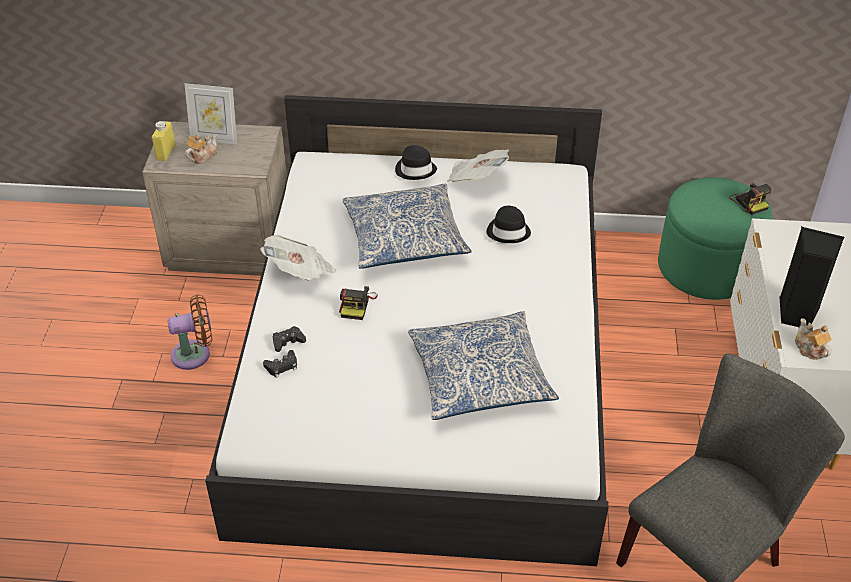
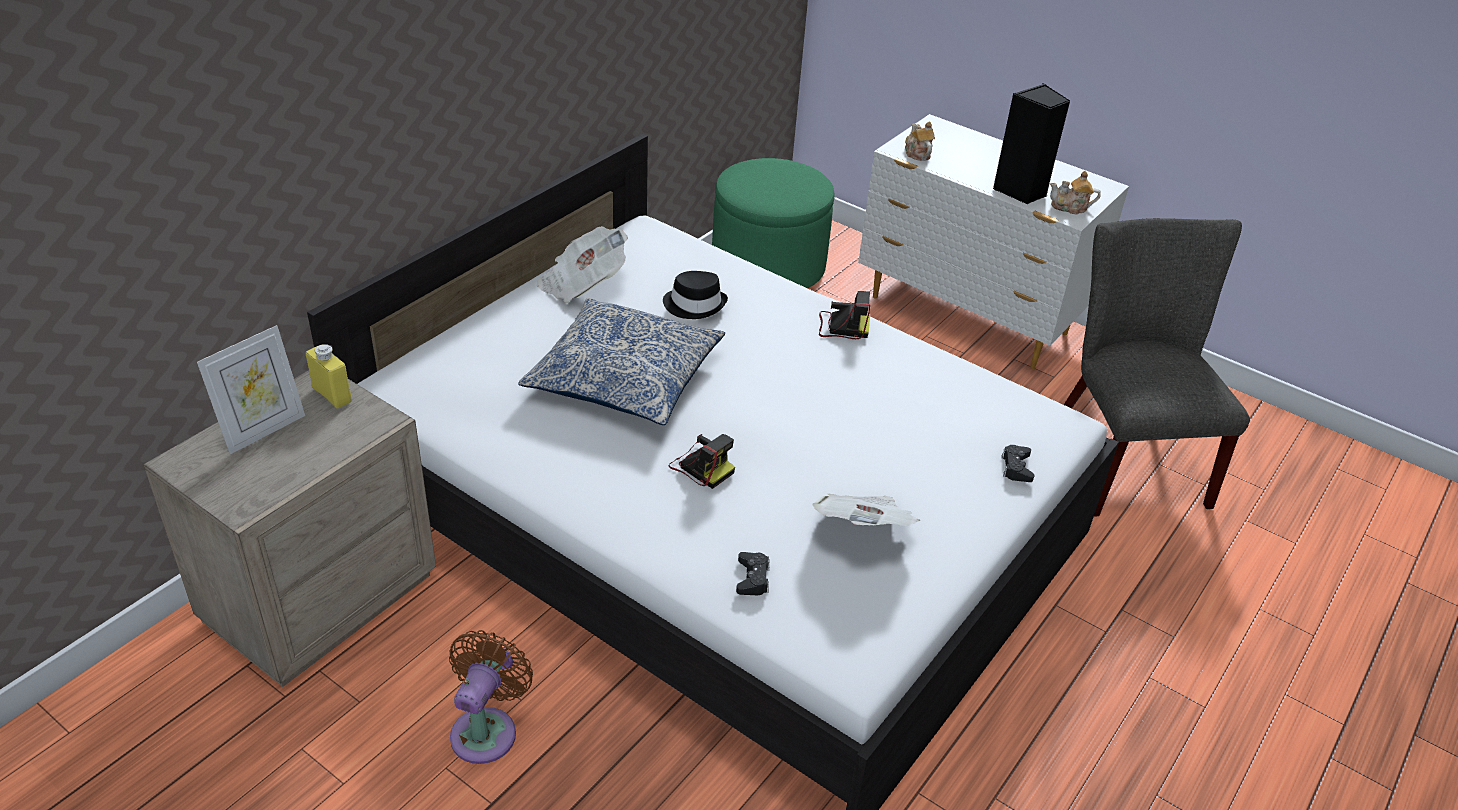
camera: 60 degrees left, 5 degrees down
yellow bottle [152,121,176,161] -> yellow bottle moved to [306,344,352,409]
teapot [185,134,217,164] -> teapot moved to [905,122,935,161]
newspaper [260,235,336,281] -> newspaper moved to [813,493,920,526]
black game controller [273,326,306,352] -> black game controller moved to [1001,445,1035,482]
black hat [395,145,437,180] -> none
pillow [408,311,559,420] -> none
camera [729,183,772,215] -> camera moved to [819,291,870,339]

